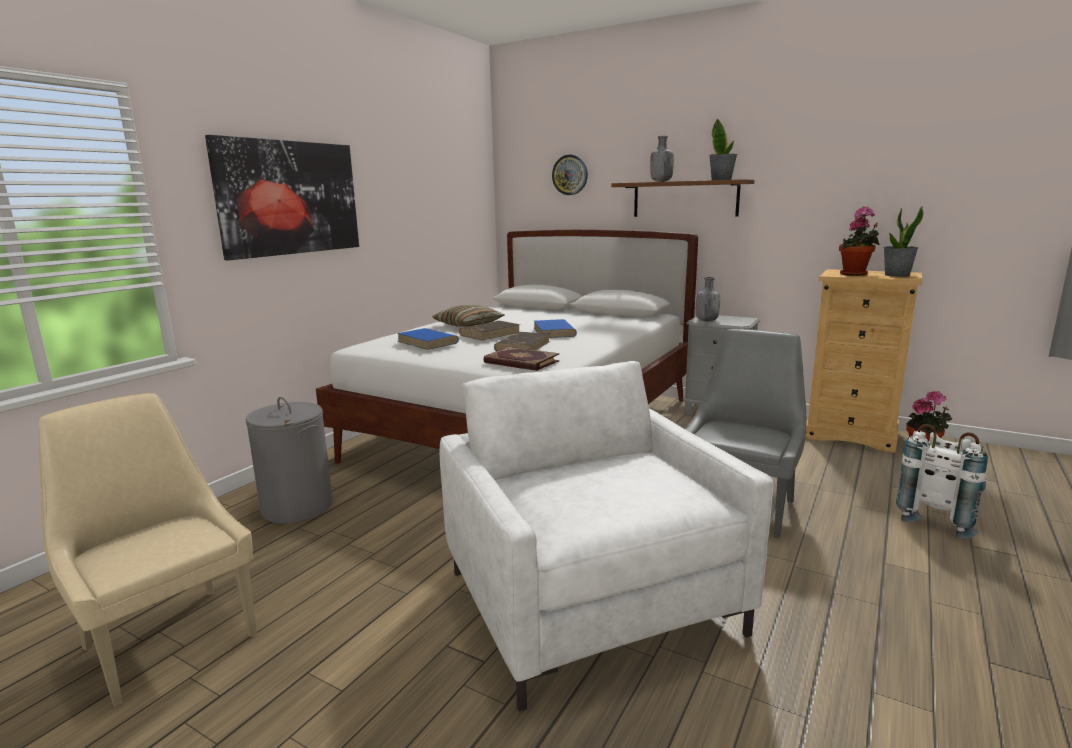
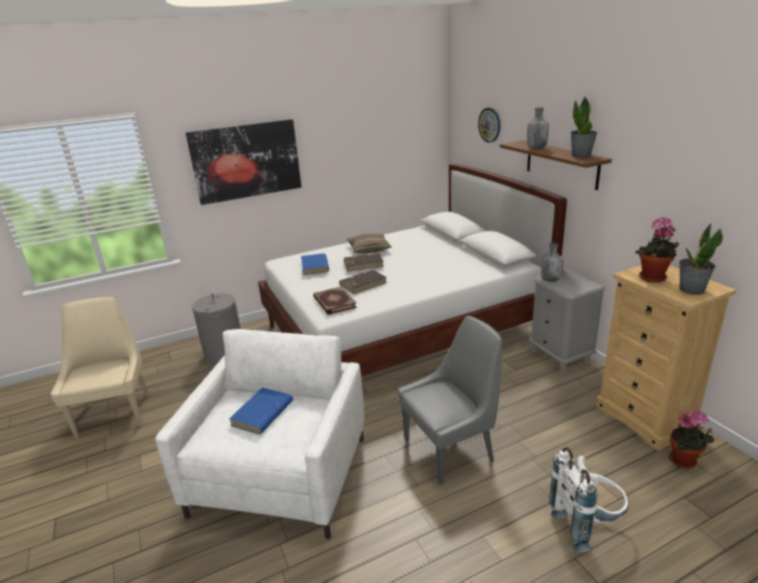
camera: 35 degrees right, 10 degrees up
blue book [534,319,577,338] -> blue book moved to [229,388,293,435]

